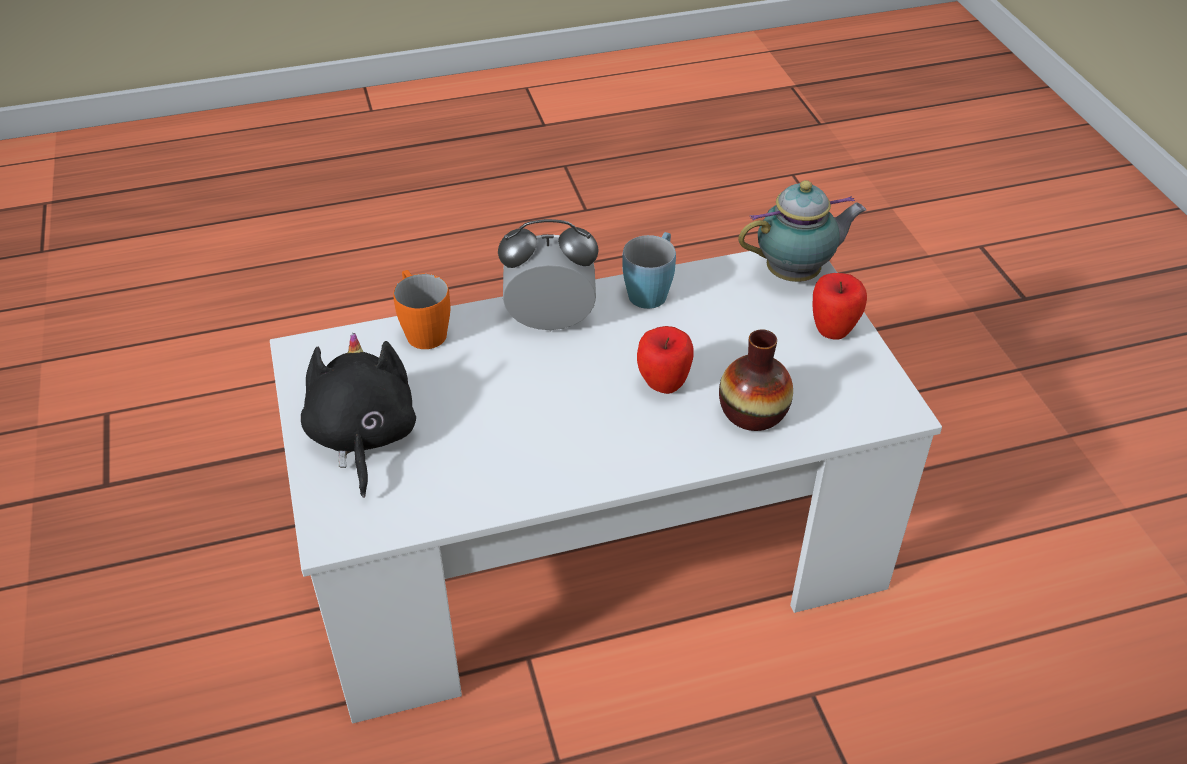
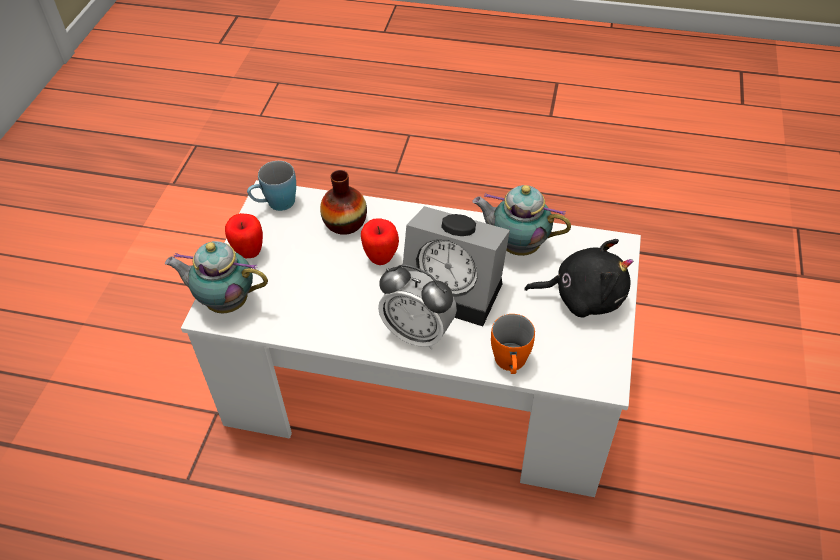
camera: 150 degrees left, 5 degrees up
black plush toy [301,333,416,498] -> black plush toy turned 105 degrees counterclockwise [524,239,633,318]
blue mug [622,232,676,309] -> blue mug moved to [247,161,296,211]
none -> alarm clock [403,206,510,326]
none -> teapot [472,185,571,256]

